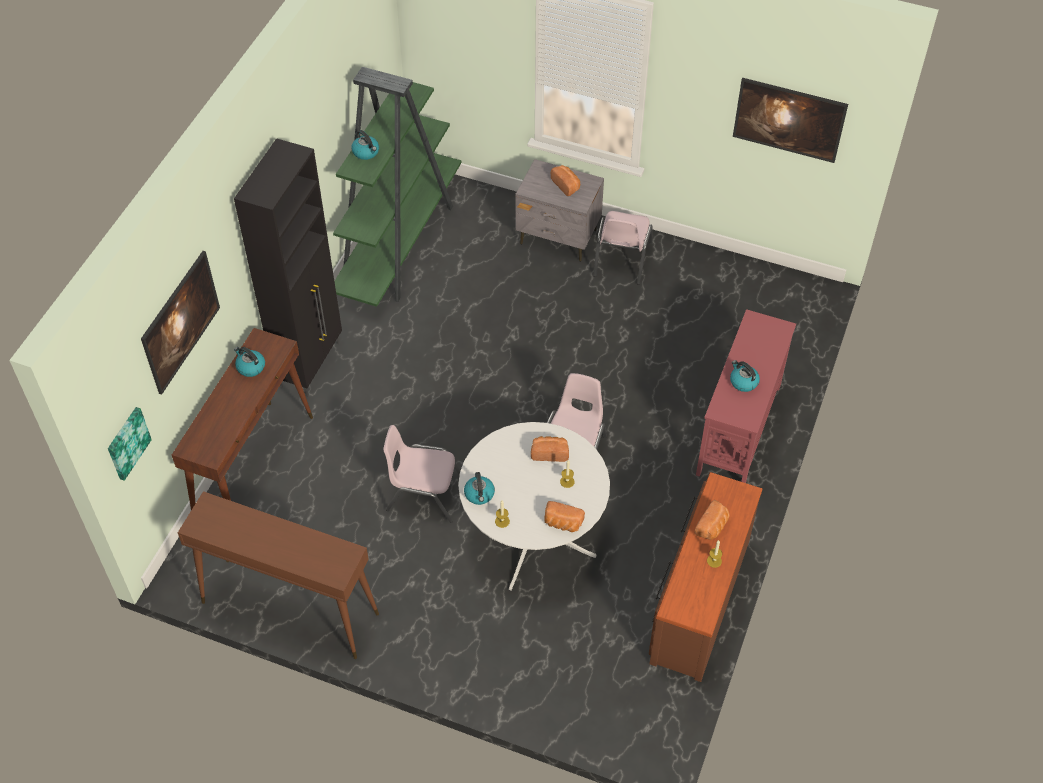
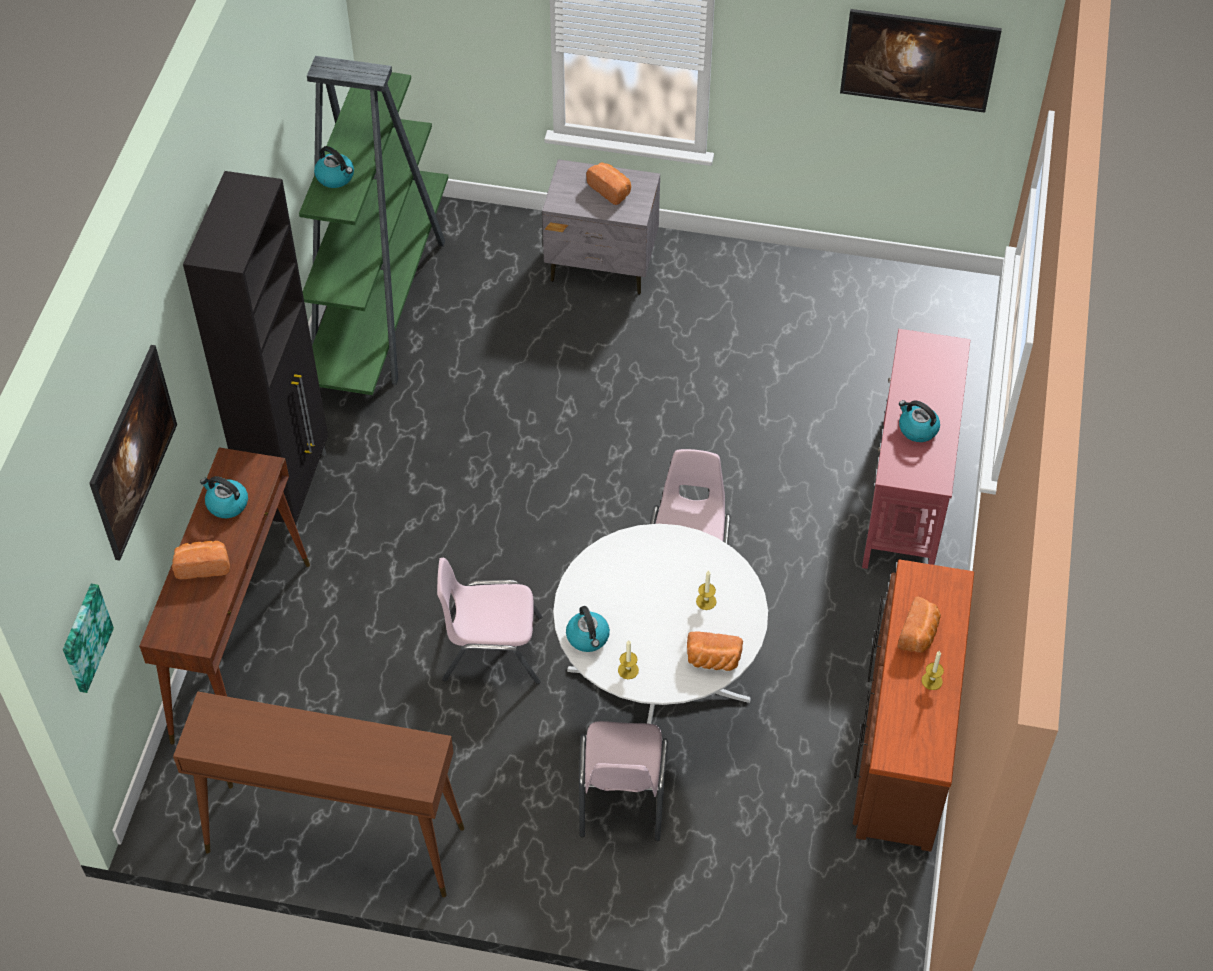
camera: 10 degrees left, 0 degrees up
bread [531,436,569,462] -> bread moved to [172,541,230,579]
pink chair [593,211,653,285] -> pink chair moved to [579,721,668,841]

